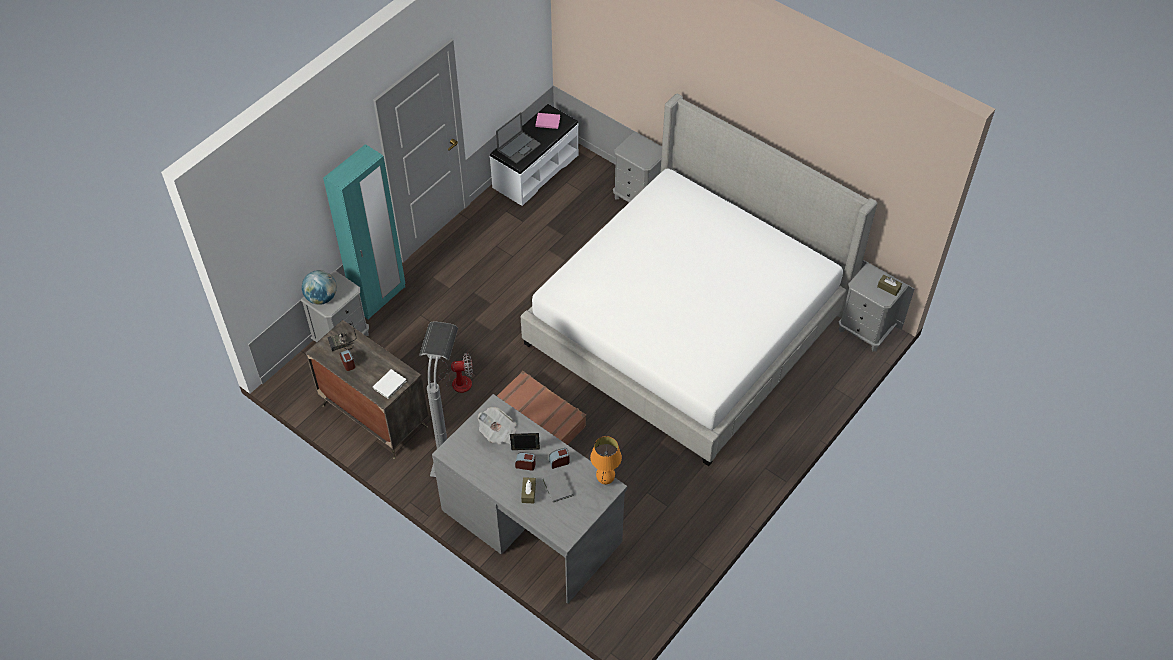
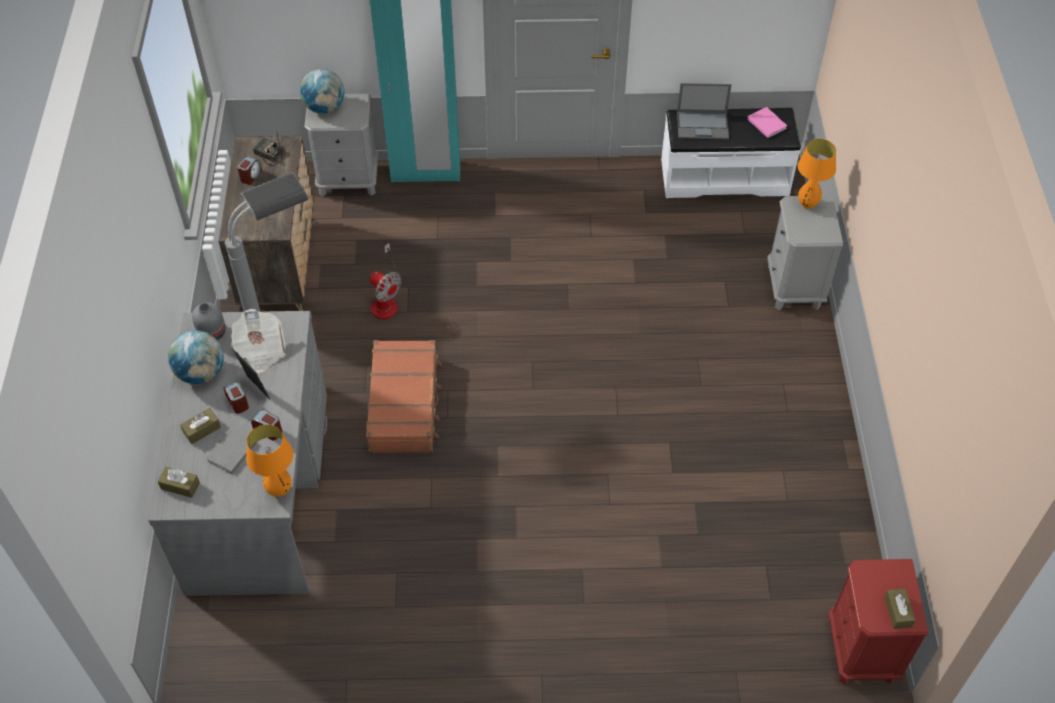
camera: 50 degrees right, 0 degrees up
white book [373,369,407,399] -> none
bed [521,94,877,466] -> none
grey nightstand [838,263,908,351] -> red nightstand [829,559,928,685]
none -> brown tissue box [158,467,200,498]
none -> globe [168,330,224,384]
none -> grey vase [192,302,226,340]
none -> orange table lamp [798,139,836,209]

